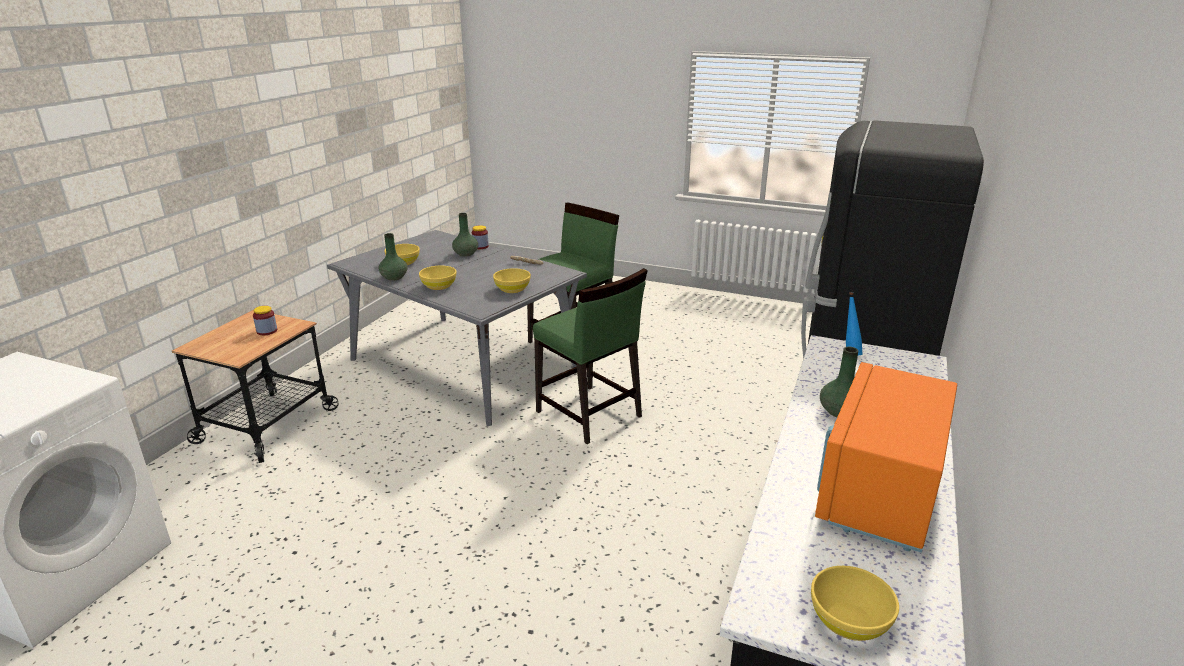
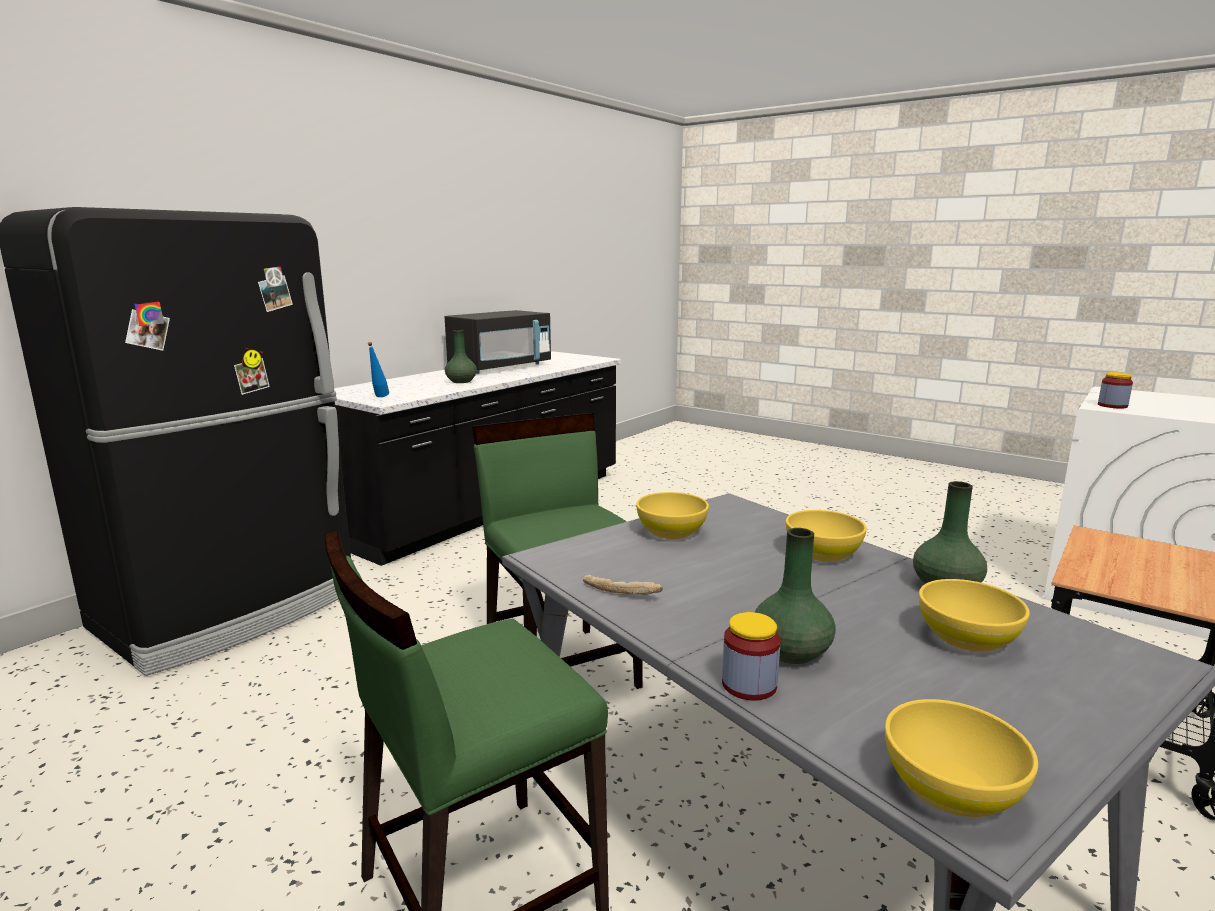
camera: 165 degrees left, 10 degrees down
jar [253,306,277,335] -> jar moved to [1098,372,1133,409]
yellow bowl [811,566,899,641] -> yellow bowl moved to [885,699,1038,817]
orange microwave [815,362,957,553] -> black microwave [445,310,551,374]

